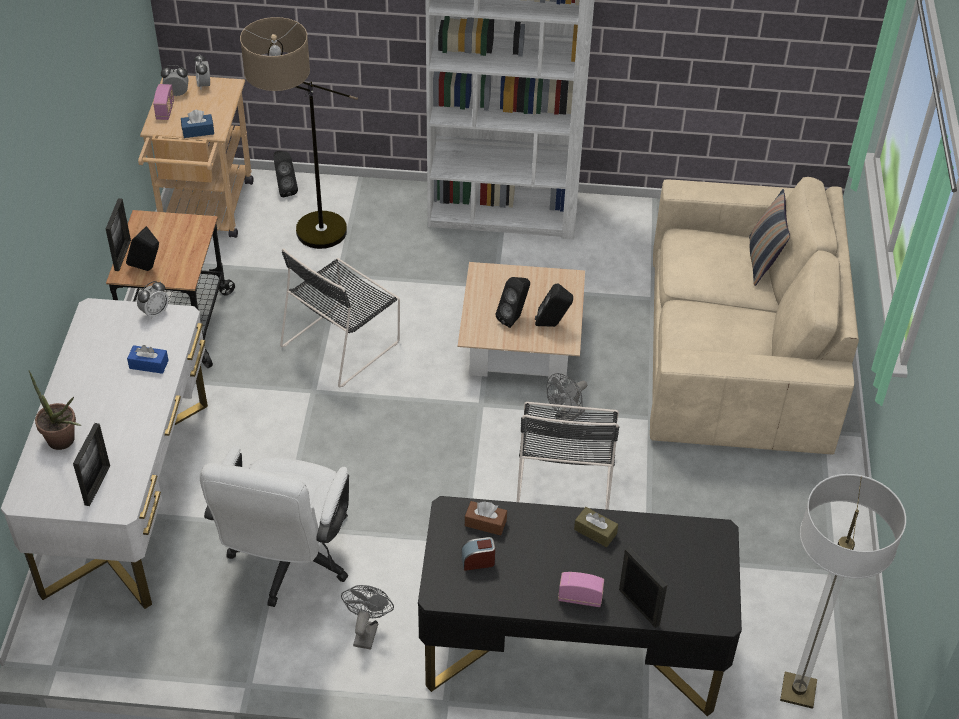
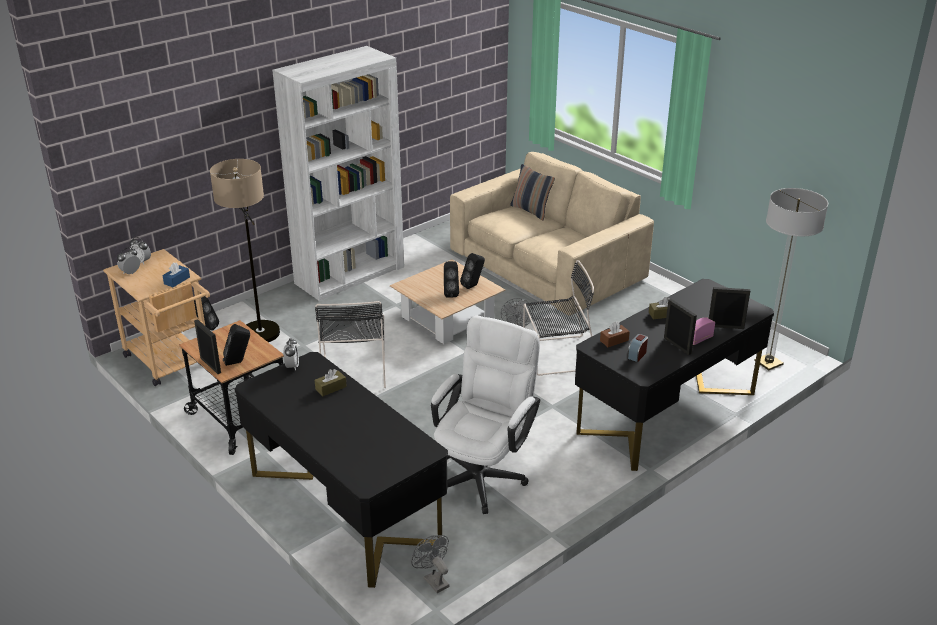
camera: 45 degrees left, 15 degrees down
white desk [1,298,208,609] -> black desk [235,352,448,588]
potted plant [29,371,82,450] -> none
picture frame [73,423,110,506] -> picture frame moved to [664,299,697,355]
blue tissue box [127,345,169,374] -> brown tissue box [315,369,347,396]
radio [153,84,174,120] -> none
white office chair [200,446,349,607] -> white office chair turned 120 degrees counterclockwise [431,315,540,514]
grey fan [341,585,394,650] -> grey fan moved to [411,535,450,593]
black chair [517,402,619,510] -> black chair turned 60 degrees counterclockwise [523,260,594,376]

